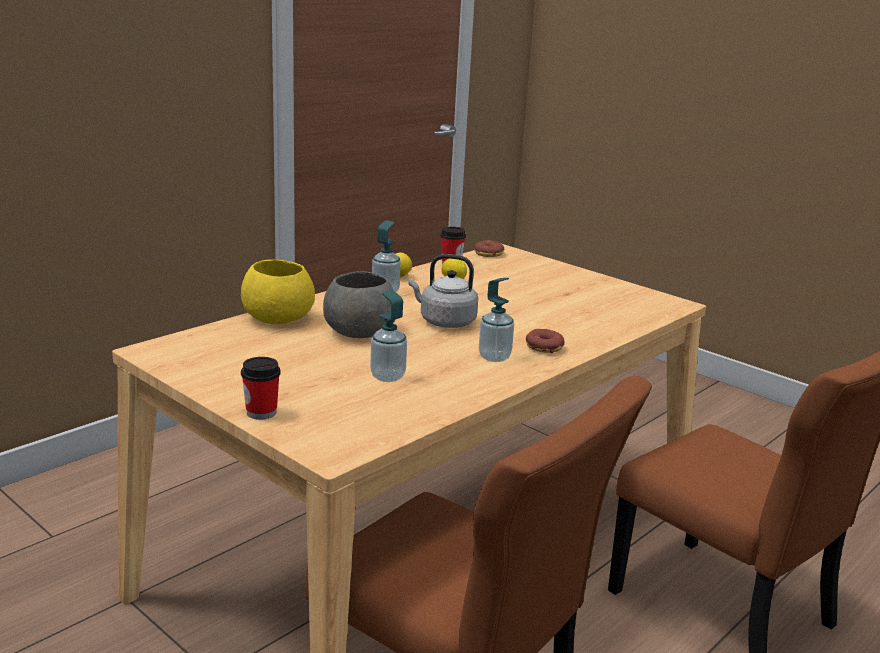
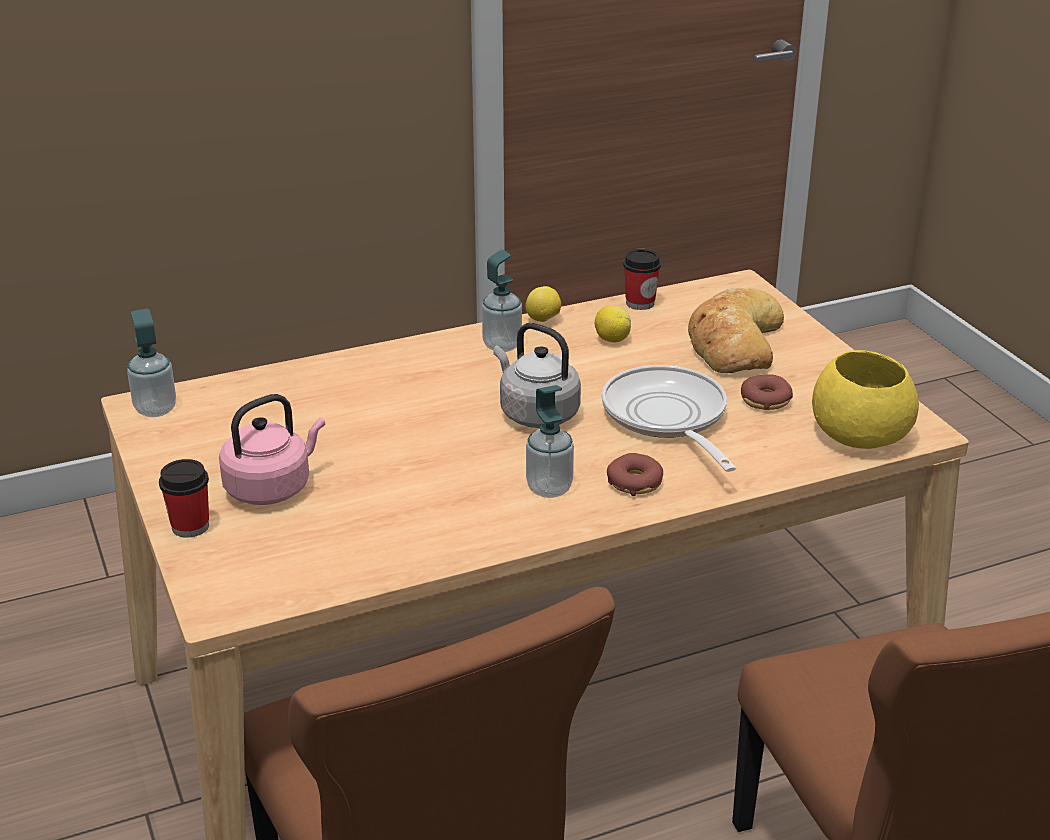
camera: 25 degrees right, 10 degrees up
yellow bowl [241,259,315,324] -> yellow bowl moved to [812,350,919,449]
grey bowl [323,271,394,338] -> none
soap dispenser [370,290,407,382] -> soap dispenser moved to [127,309,176,417]
donut [474,240,504,257] -> donut moved to [741,375,793,410]
none -> pink kettle [219,394,325,505]
none -> frying pan [602,365,736,472]
none -> bread [688,288,784,373]

